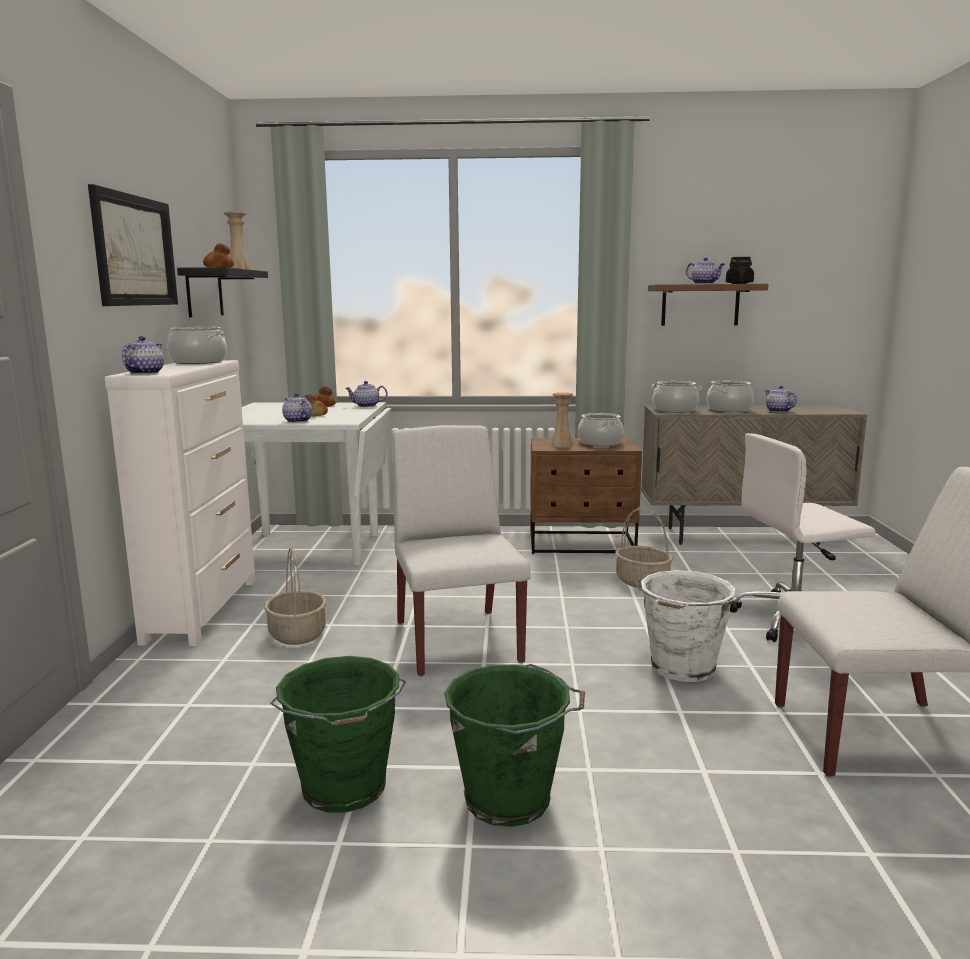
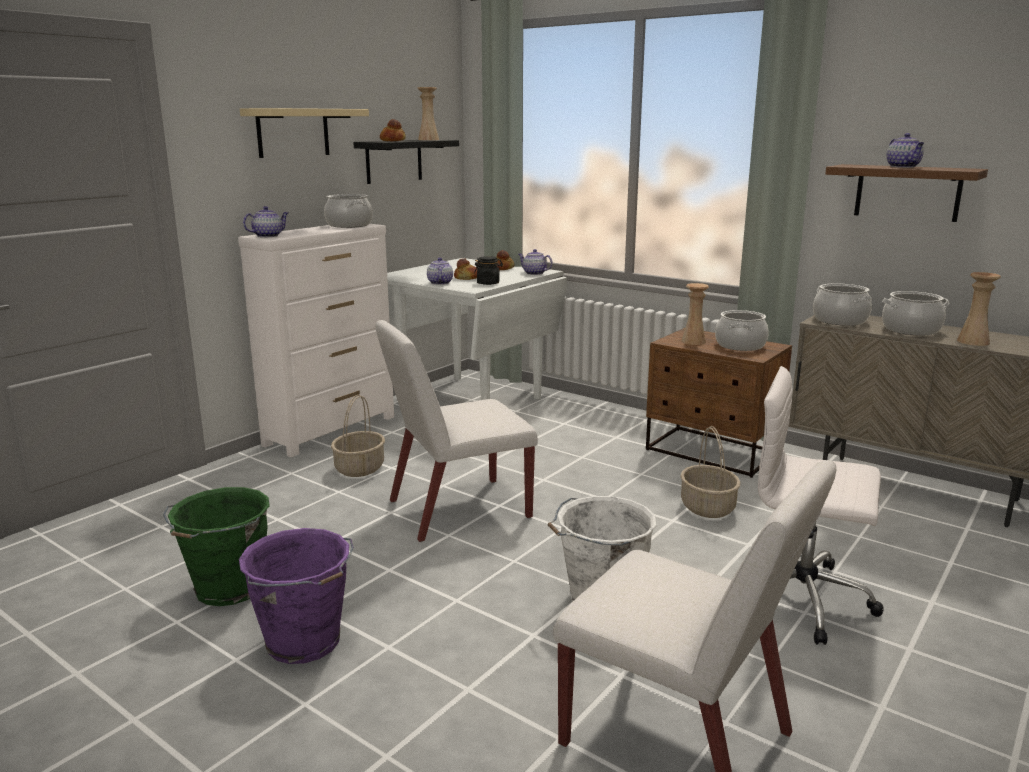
camera: 35 degrees right, 5 degrees up
picture [88,184,178,306] -> beige shelf [240,108,369,158]
white chair [393,425,531,677] -> white chair turned 135 degrees counterclockwise [375,320,538,542]
green bucket [444,664,585,827] -> purple bucket [239,528,354,664]
black jar [726,257,754,284] -> black jar moved to [474,256,503,285]
teapot [764,386,797,412] -> beige vase [957,272,1001,346]

